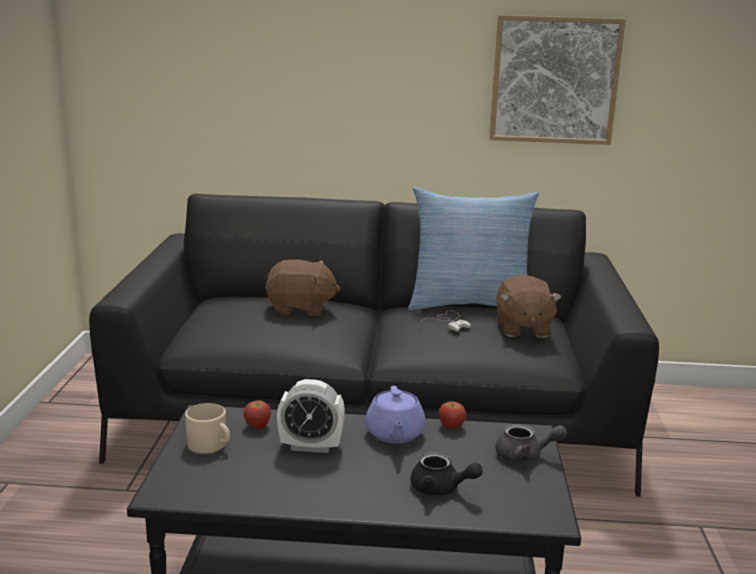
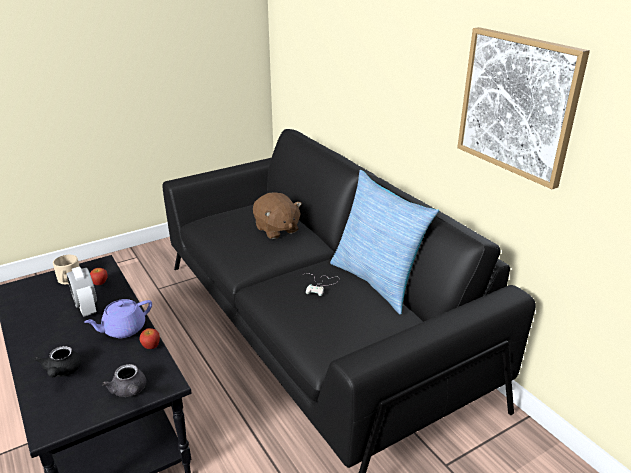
camera: 55 degrees right, 10 degrees up
brown plush toy [496,275,561,338] -> none

